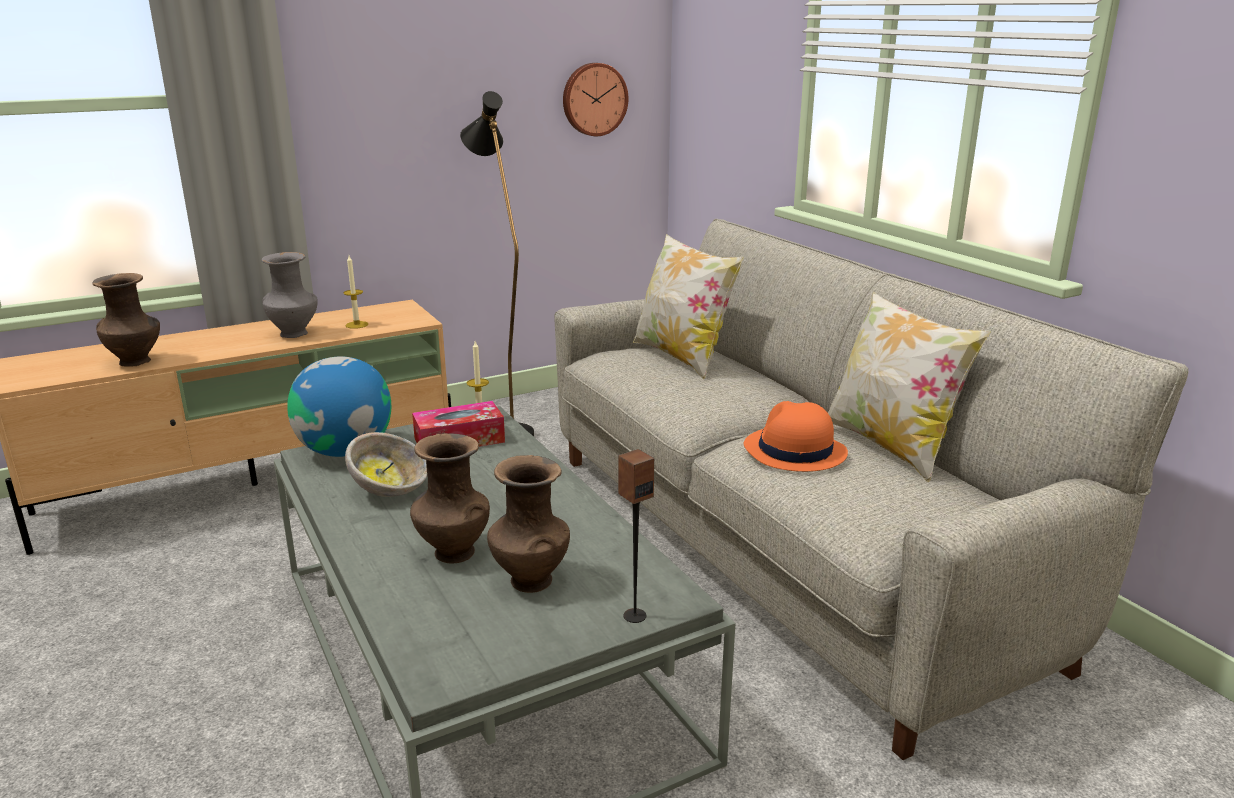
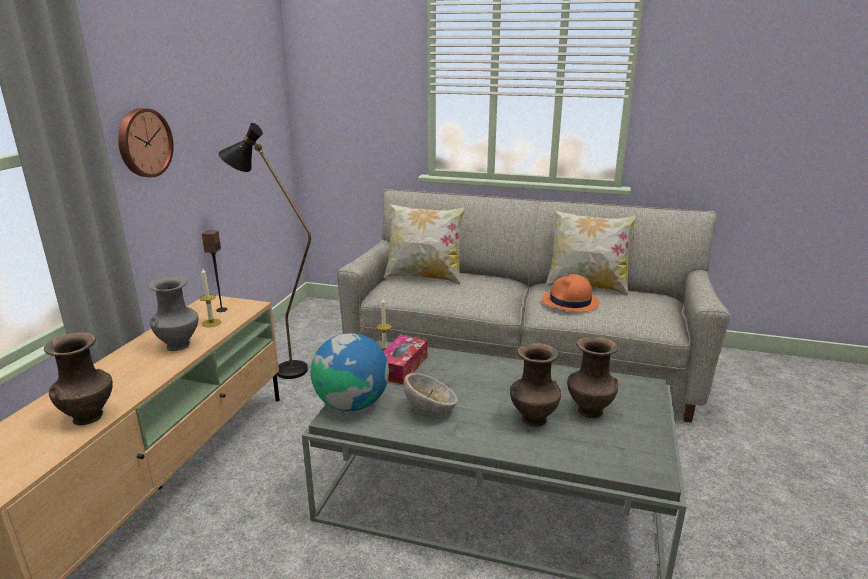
camera: 45 degrees left, 0 degrees up
wall clock [563,63,629,136] -> wall clock moved to [118,108,174,177]
speaker [618,449,654,623] -> speaker moved to [202,230,227,312]

